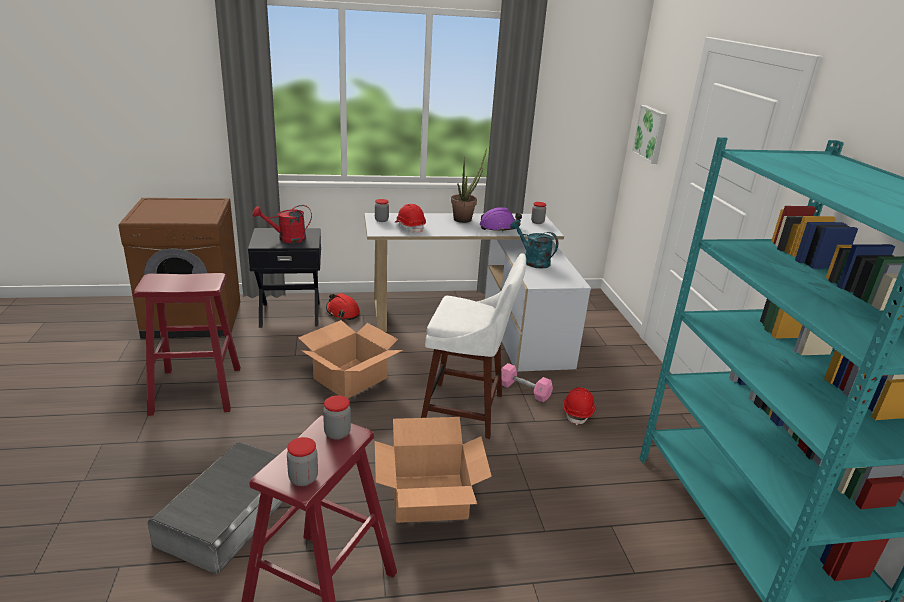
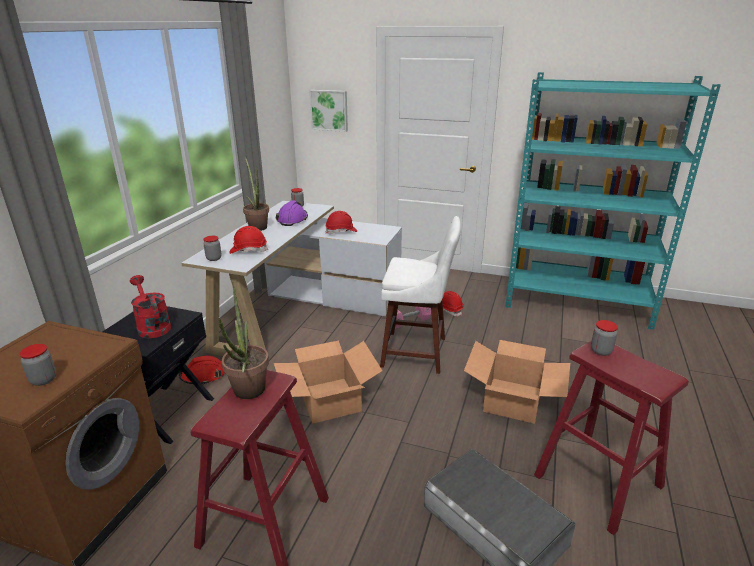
camera: 60 degrees left, 0 degrees up
red watering can [253,205,312,243] -> red watering can turned 135 degrees clockwise [130,275,171,338]
jar [287,437,318,486] -> jar moved to [19,344,56,386]
white chair [421,253,526,439] -> white chair turned 60 degrees clockwise [380,216,461,374]
turquoise watering can [510,220,558,269] -> red hard hat [325,211,357,234]
none -> potted plant [219,282,269,399]

